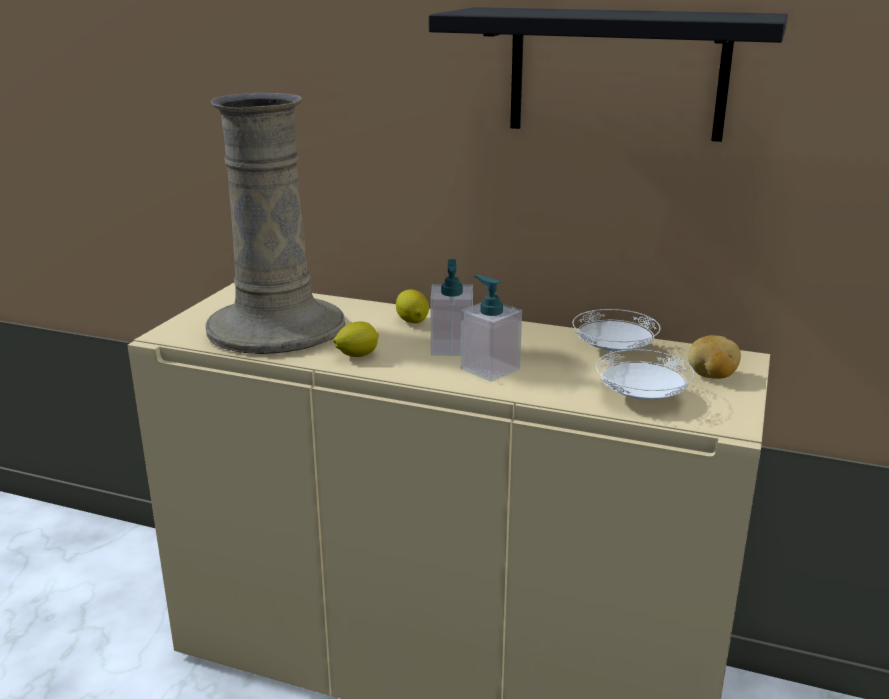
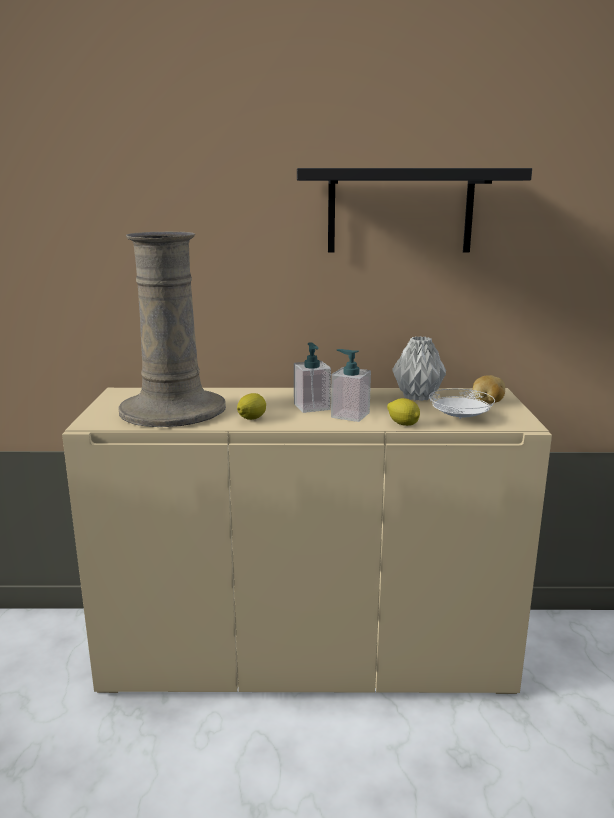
camera: 20 degrees left, 5 degrees down
lemon [396,289,429,323] -> lemon moved to [387,398,420,426]
white plate [573,309,661,352] -> grey vase [392,336,446,401]

